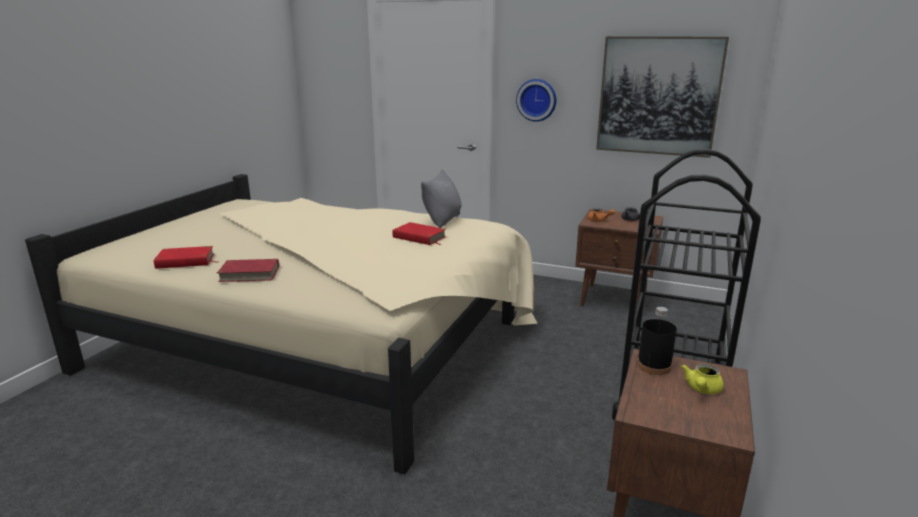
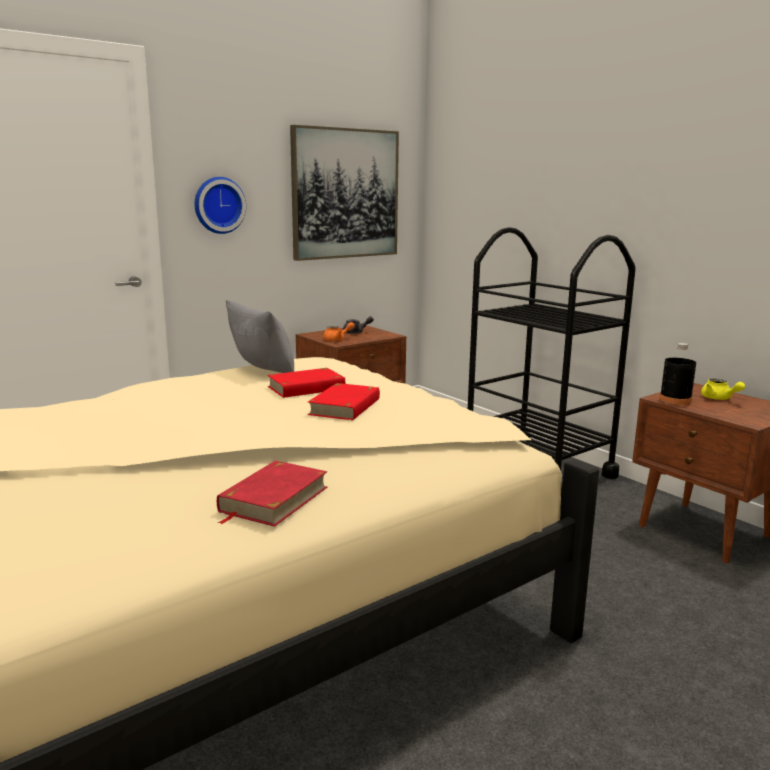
camera: 60 degrees left, 5 degrees down
red book [154,246,219,269] -> red book moved to [308,383,380,420]

